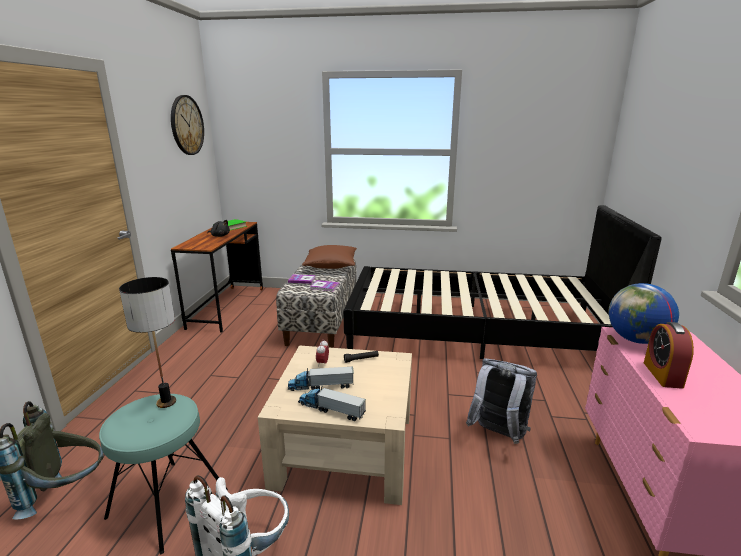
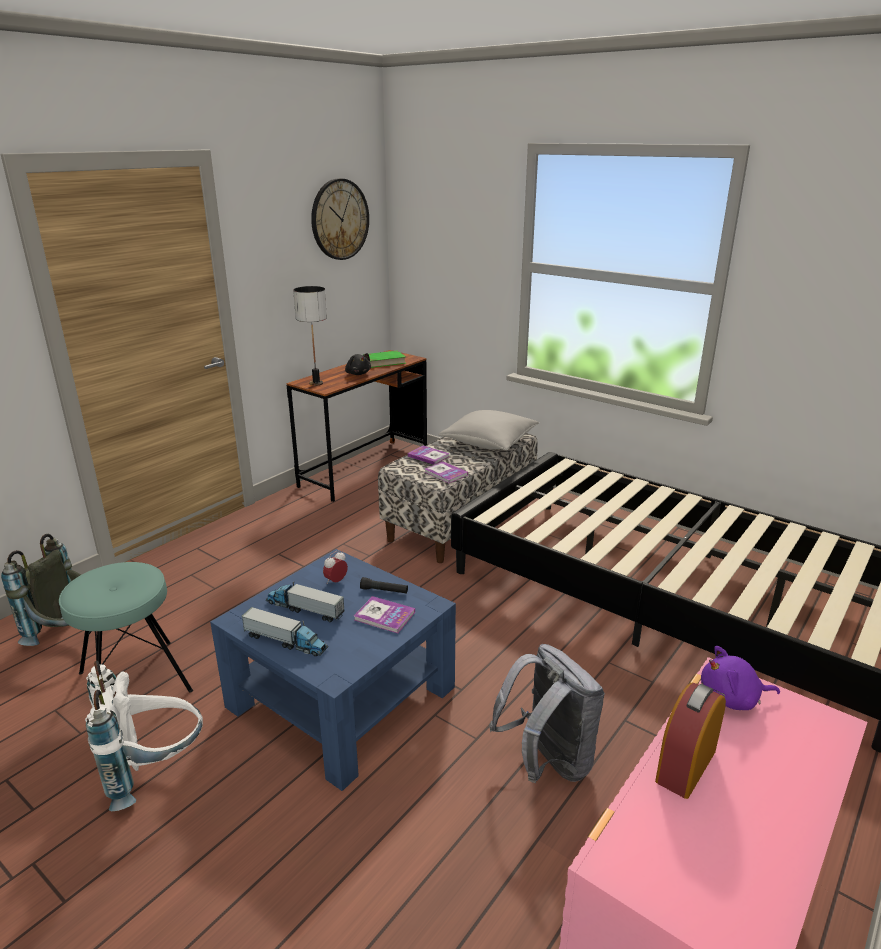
camera: 30 degrees right, 5 degrees up
table lamp [119,277,176,408] -> table lamp moved to [293,286,327,386]
beige coffee table [258,345,412,505] -> blue coffee table [210,549,456,791]
toy truck [298,386,366,421] -> toy truck turned 150 degrees clockwise [241,607,328,656]
brown pillow [302,245,357,269] -> grey pillow [439,410,539,450]
globe [608,283,679,344] -> purple plush toy [701,646,780,710]
none -> book [354,596,415,633]

